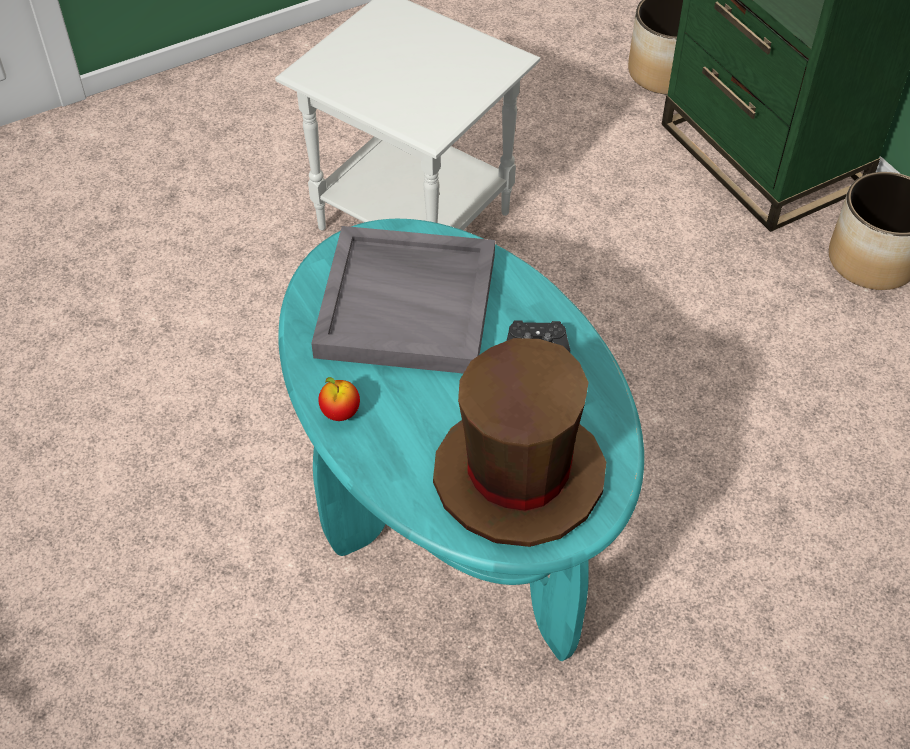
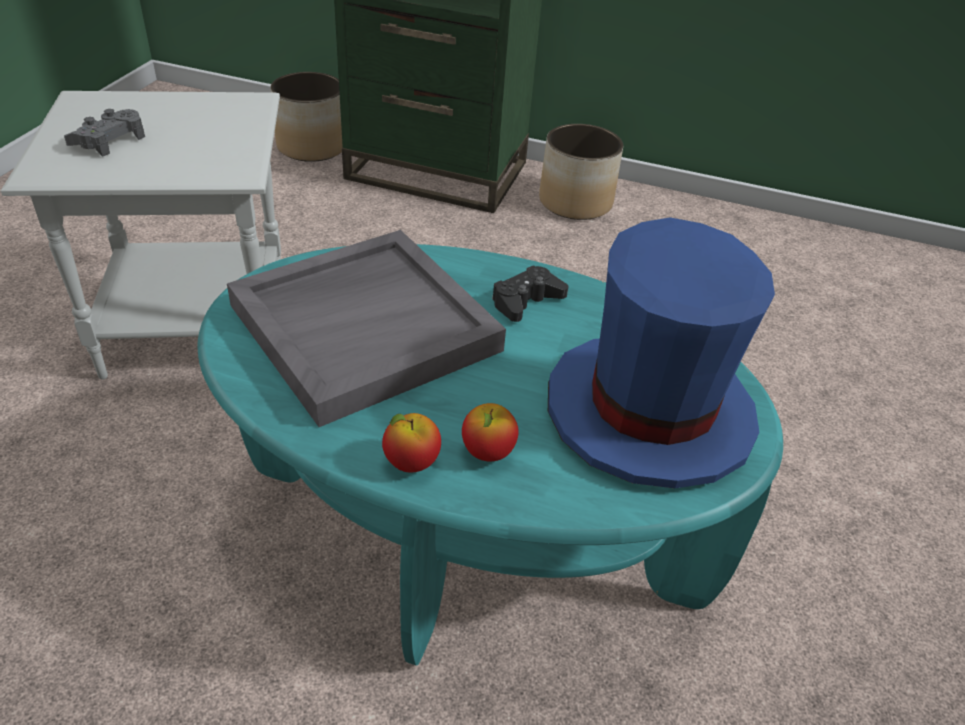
camera: 45 degrees left, 10 degrees down
brown hat [433,338,606,547] -> blue hat [548,217,775,488]
none -> grey game controller [64,109,145,157]
none -> apple [462,403,518,461]

